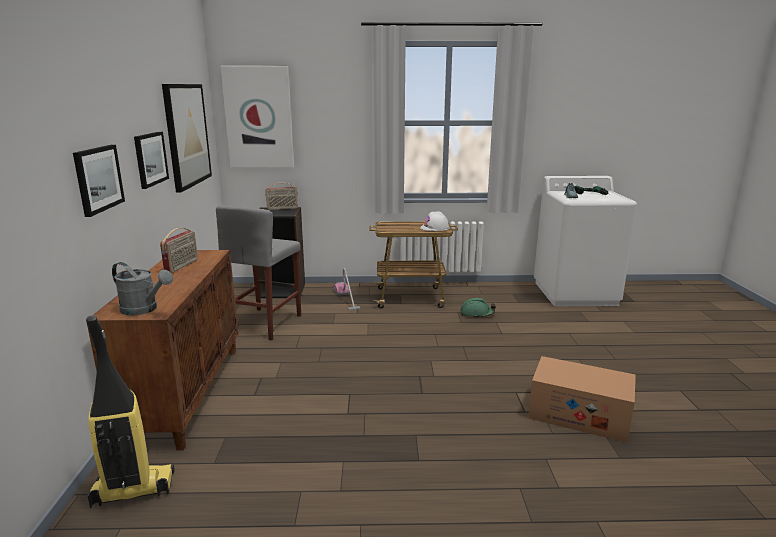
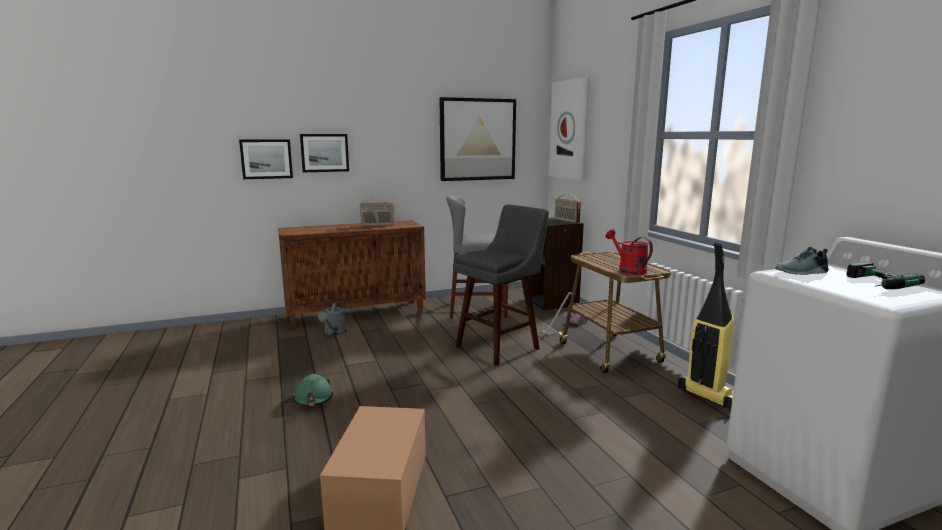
camera: 70 degrees right, 5 degrees down
vacuum cleaner [86,315,175,508] -> vacuum cleaner moved to [677,242,733,411]
grey watering can [112,262,173,315] -> grey watering can moved to [318,300,346,336]
picture [134,132,169,189] -> picture moved to [239,139,293,179]
white hard hat [420,211,450,231] -> red watering can [606,229,653,275]
green hard hat [460,298,496,318] -> green hard hat moved to [293,374,333,406]
none -> grey stool [453,204,549,366]

